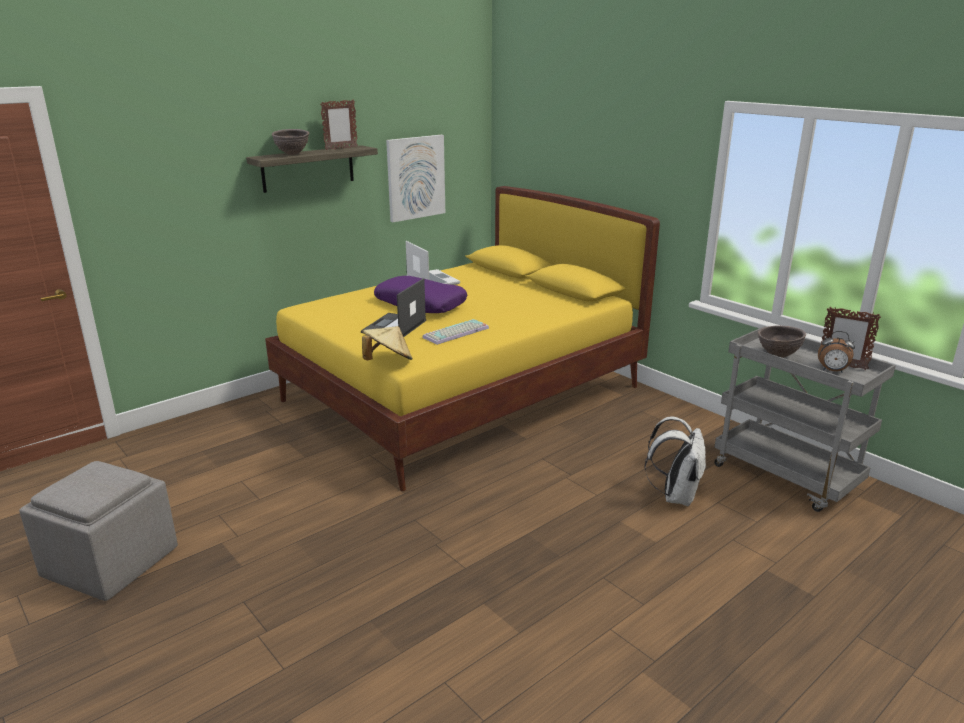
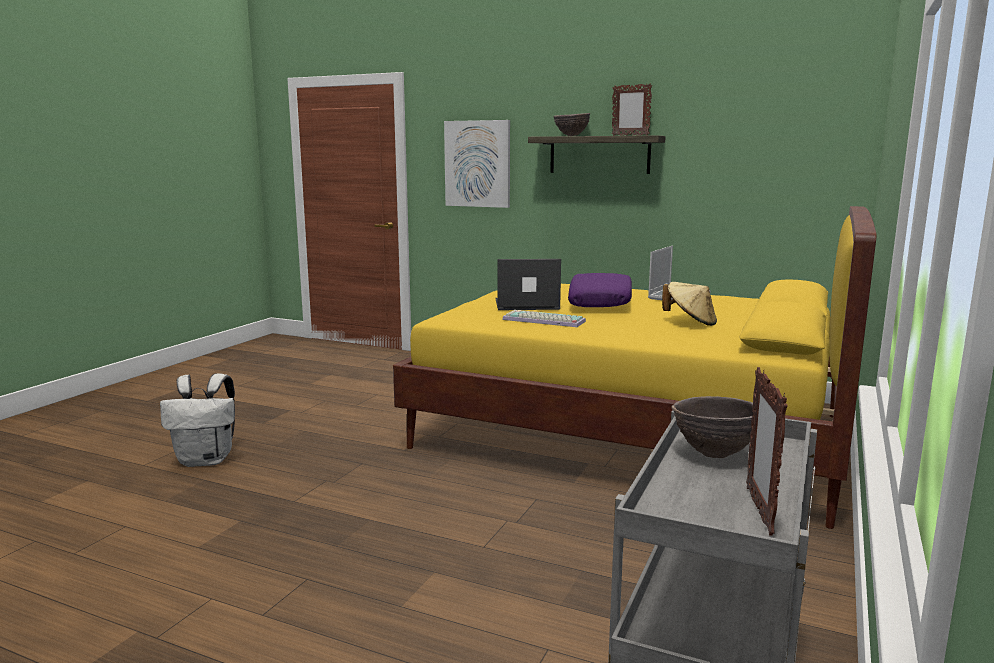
camera: 65 degrees right, 10 degrees down
grey ottoman [19,461,178,601] -> none
beige hat [362,326,413,360] -> beige hat moved to [662,282,717,326]
picture [386,135,445,222] -> picture moved to [444,120,510,208]
white backpack [645,417,706,506] -> white backpack moved to [160,373,235,467]
alarm clock [818,331,855,373] -> none

